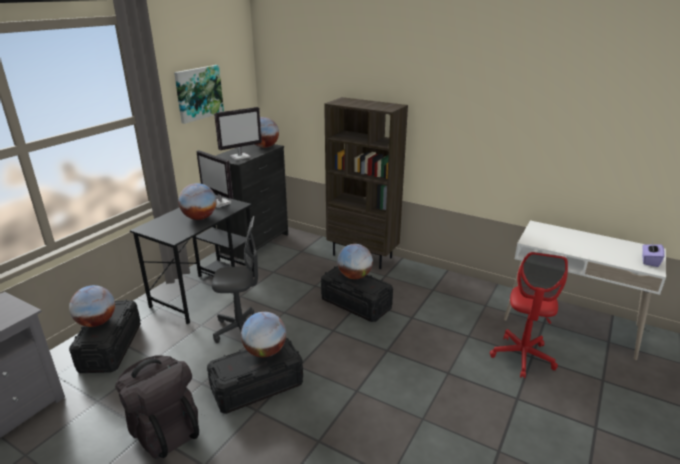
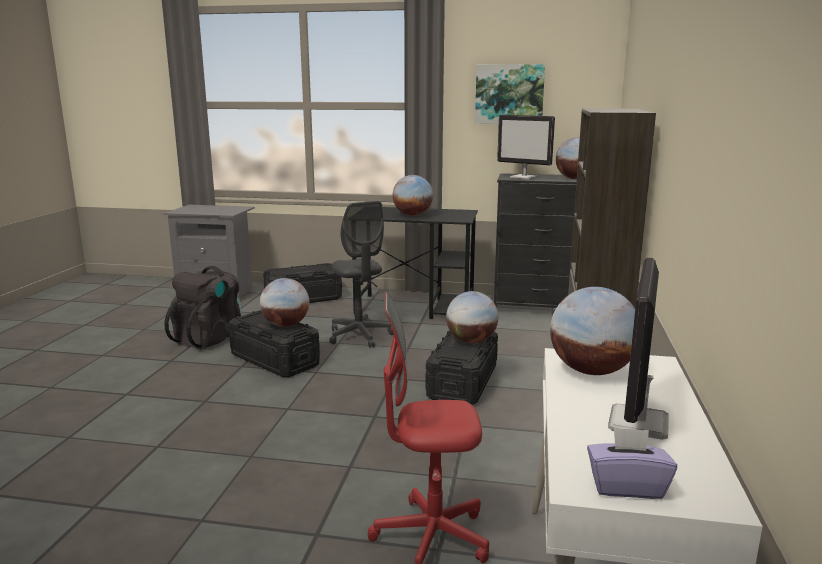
camera: 70 degrees right, 10 degrees down
globe [69,285,115,327] -> globe moved to [550,287,635,375]
monitor [197,150,233,208] -> monitor moved to [608,258,669,440]

